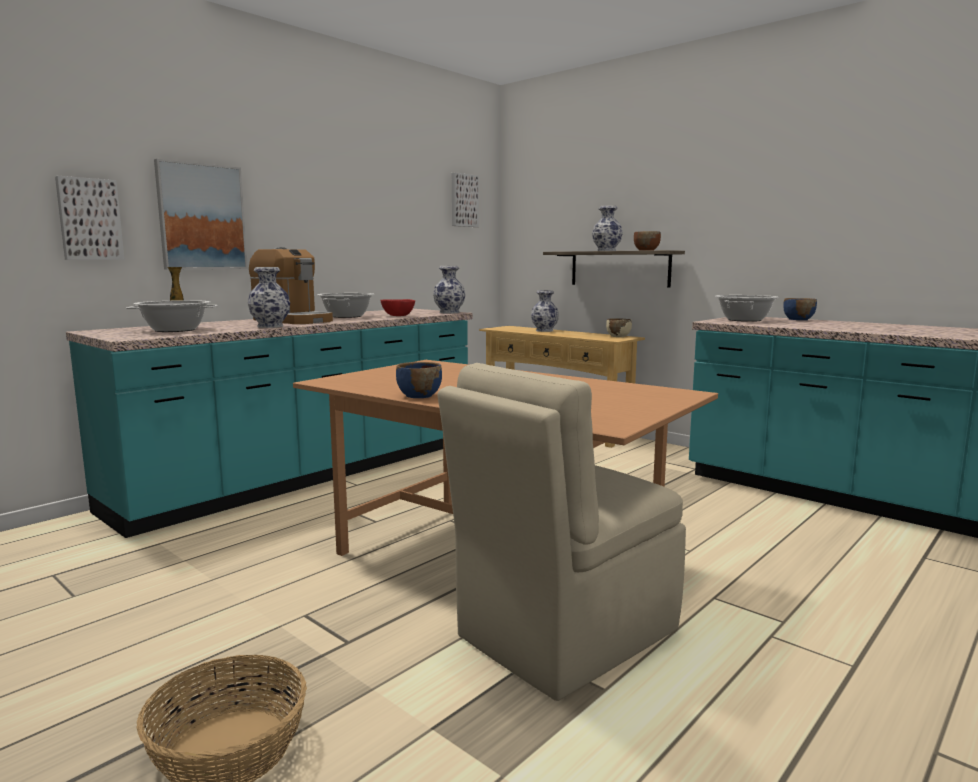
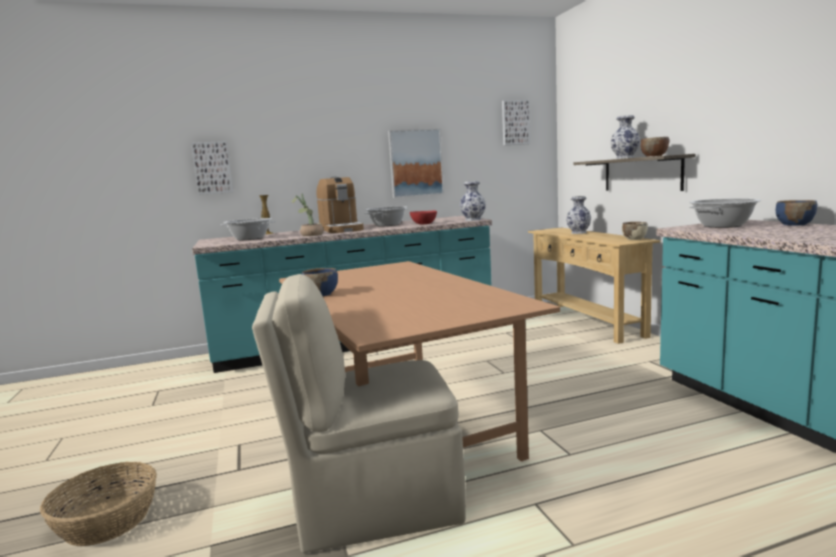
camera: 30 degrees right, 0 degrees up
picture [154,159,248,270] -> picture moved to [388,128,444,198]
vase [248,267,290,328] -> potted plant [292,194,324,236]

